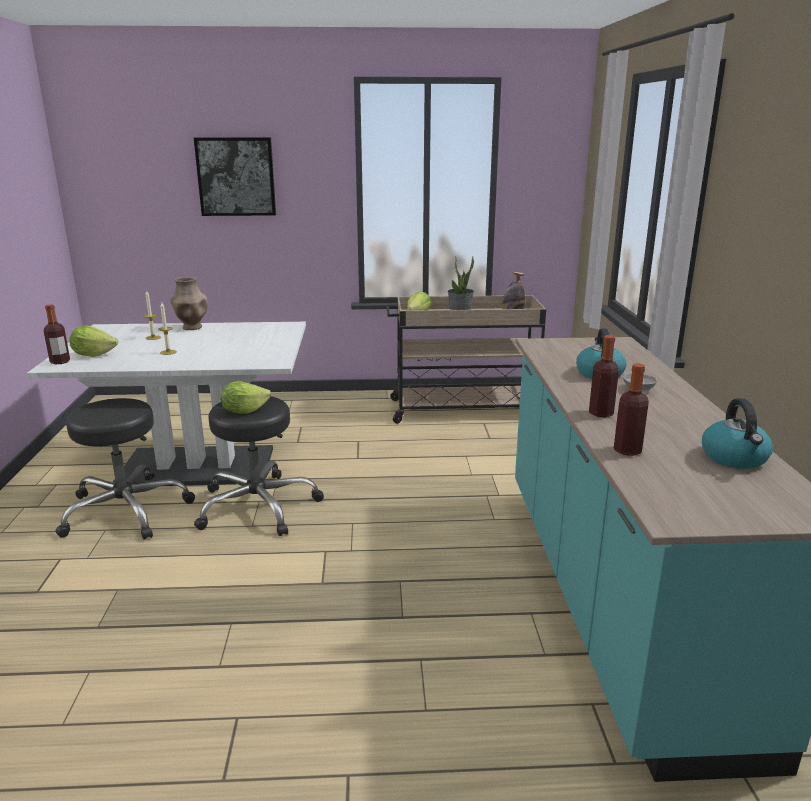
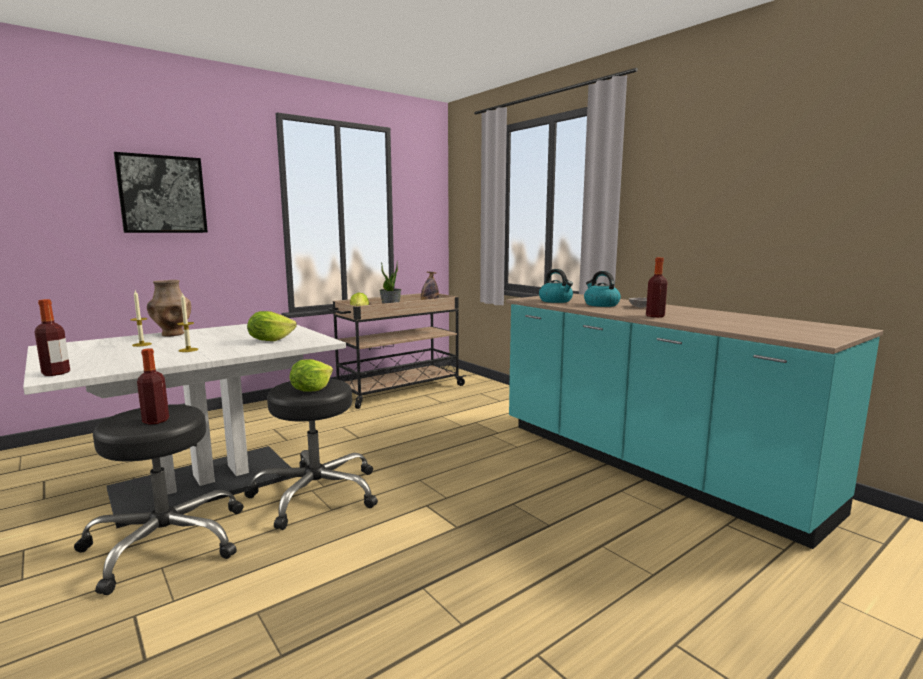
camera: 35 degrees left, 10 degrees down
lettuce [69,325,118,357] -> lettuce moved to [247,311,297,341]
bottle [614,363,649,456] -> bottle moved to [137,348,169,425]
kettle [702,398,773,469] -> kettle moved to [539,269,573,303]

